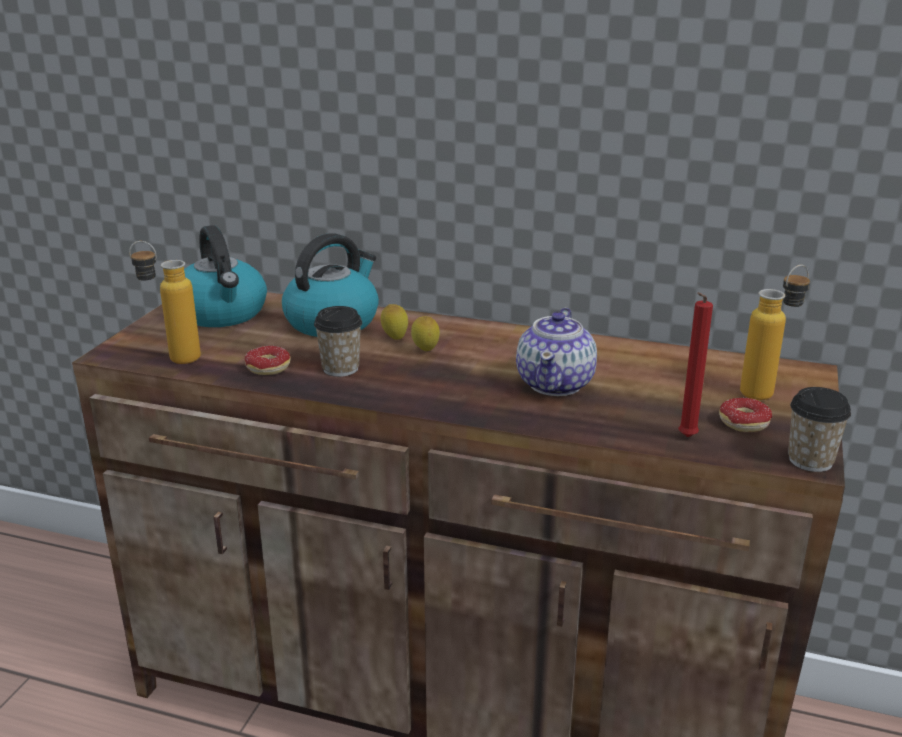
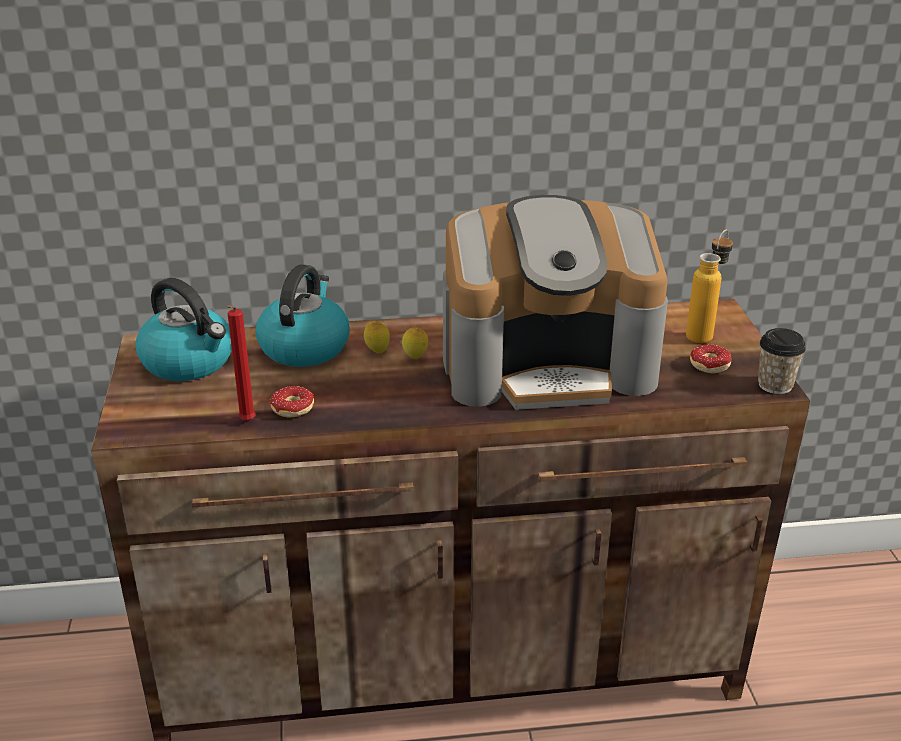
camera: 25 degrees left, 5 degrees up
bottle [129,241,201,364] -> none
cup [314,306,362,377] -> none
teapot [516,308,597,396] -> coffee machine [443,195,668,410]
red candle [678,292,713,437] -> red candle moved to [227,305,256,421]

